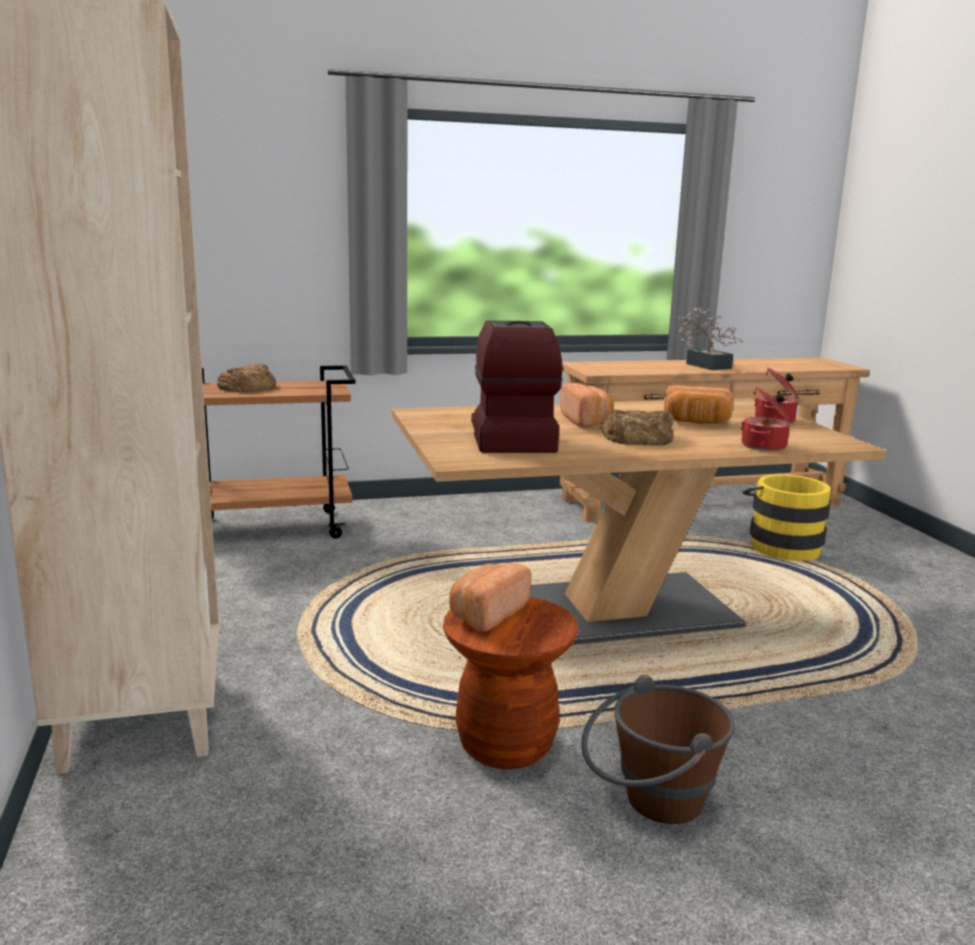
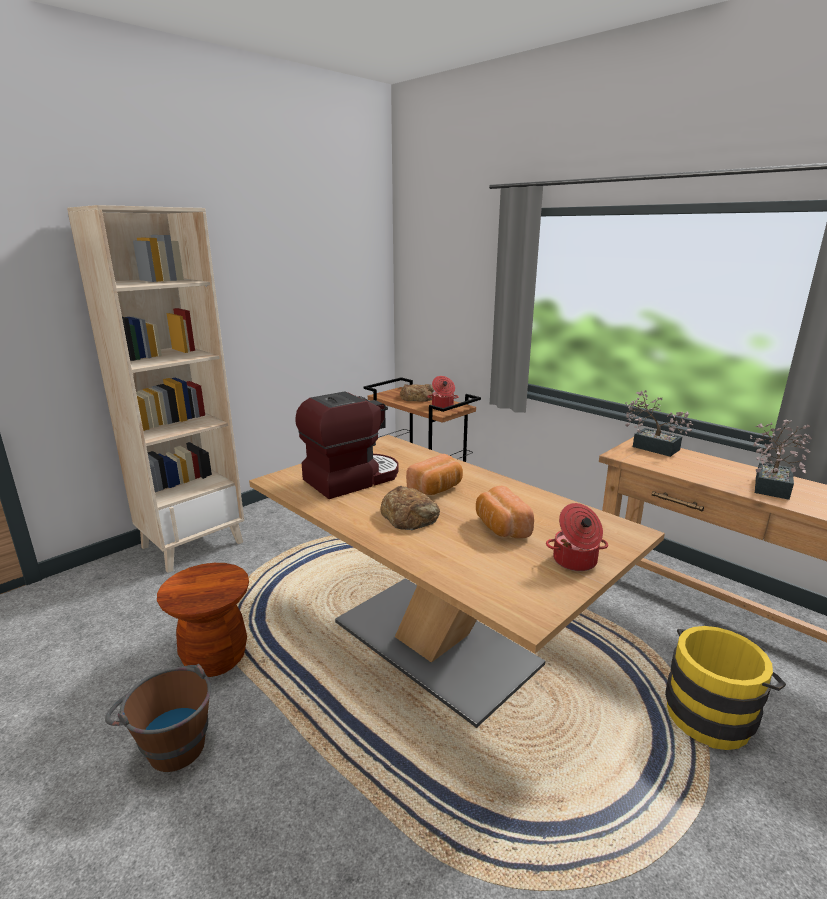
camera: 60 degrees right, 5 degrees up
bread [449,563,531,631] -> none
cooking pot [741,387,791,451] -> cooking pot moved to [427,376,459,408]
none -> potted plant [625,390,694,457]

